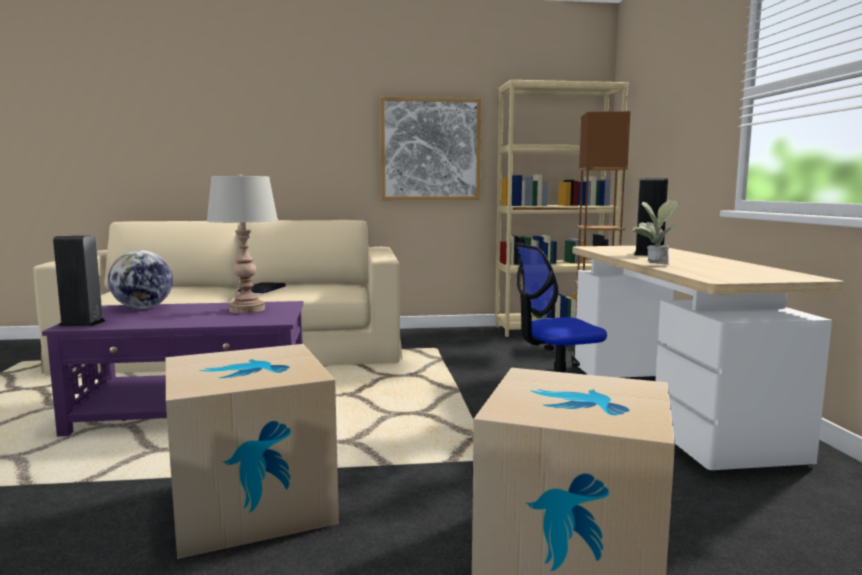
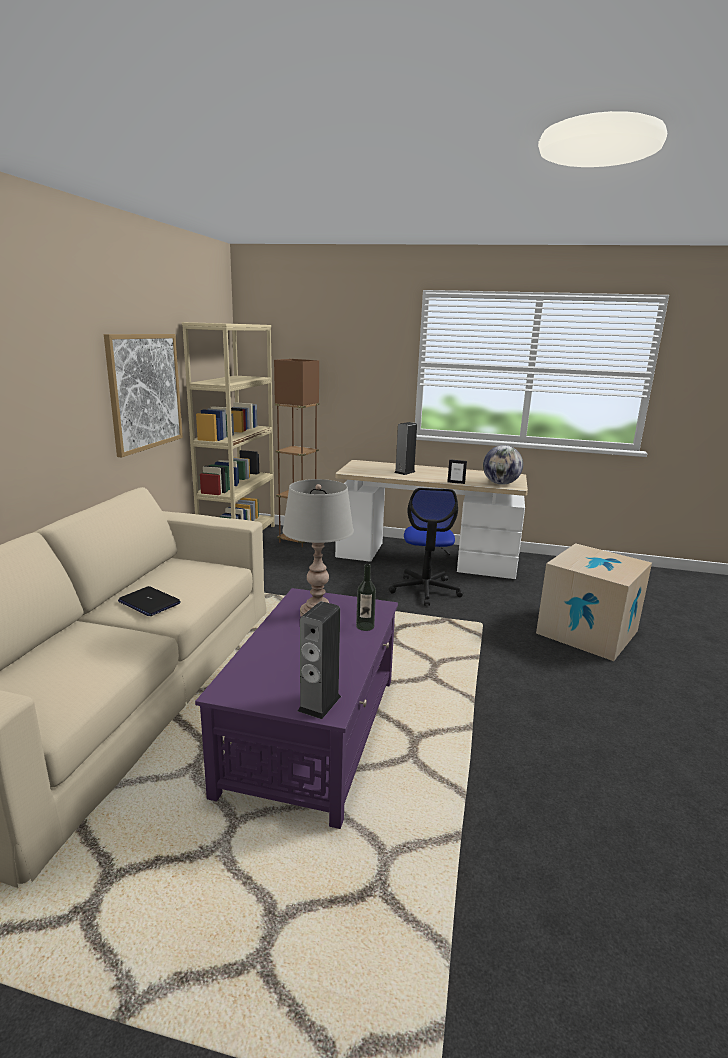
camera: 70 degrees left, 10 degrees up
globe [108,250,173,309] -> globe moved to [483,445,523,485]
cardboard box [166,344,339,559] -> none
potted plant [632,200,679,266] -> picture frame [447,459,467,484]
none -> bottle [356,564,376,631]

